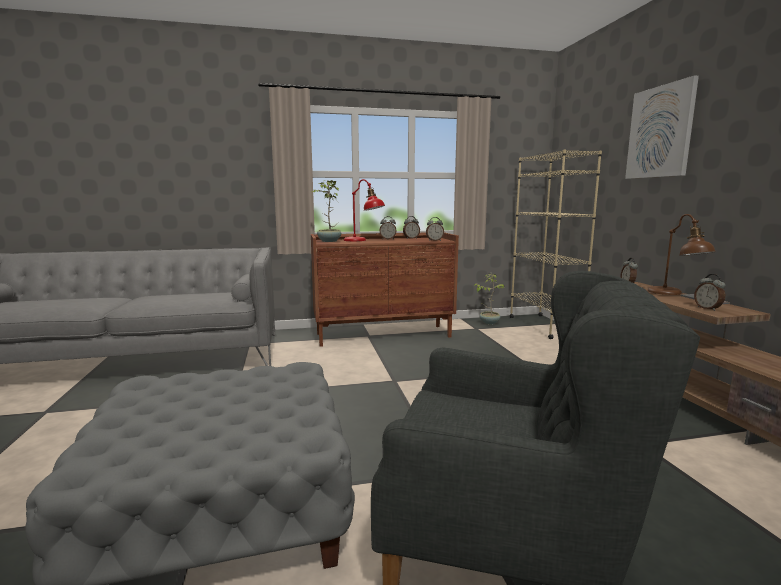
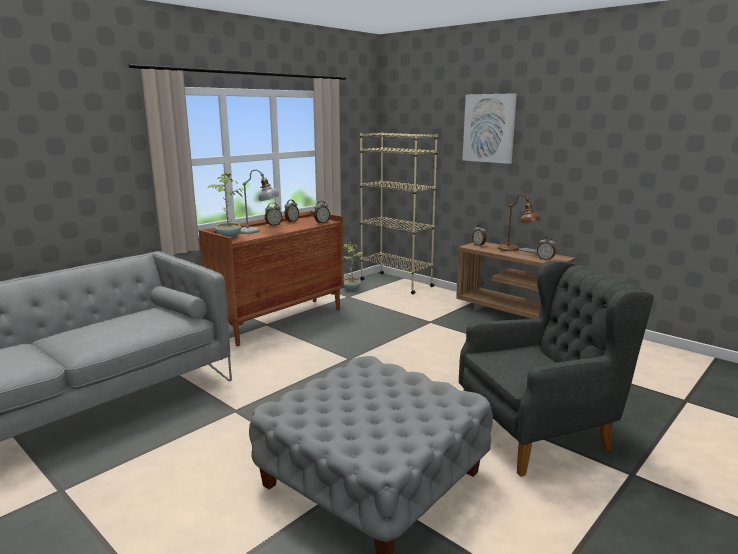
camera: 35 degrees left, 5 degrees up
red table lamp [344,179,385,241] -> grey table lamp [239,169,280,234]

